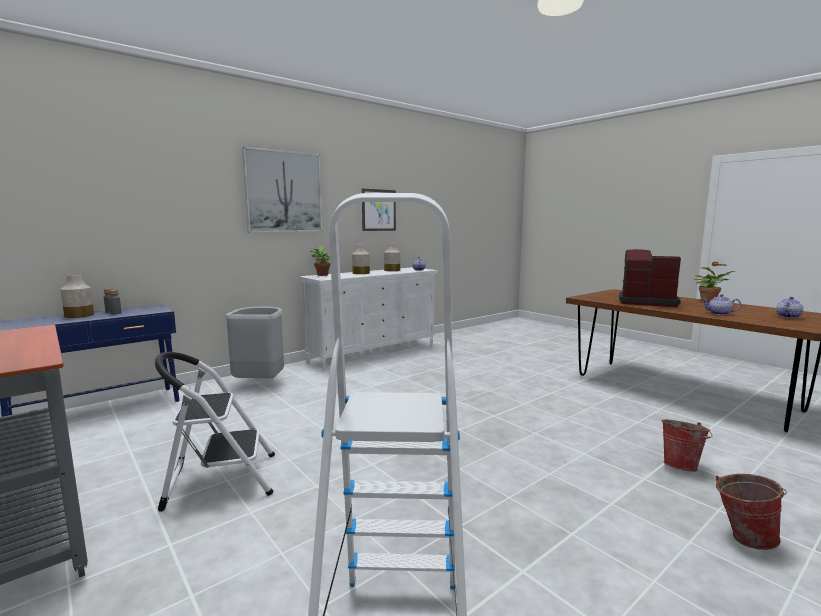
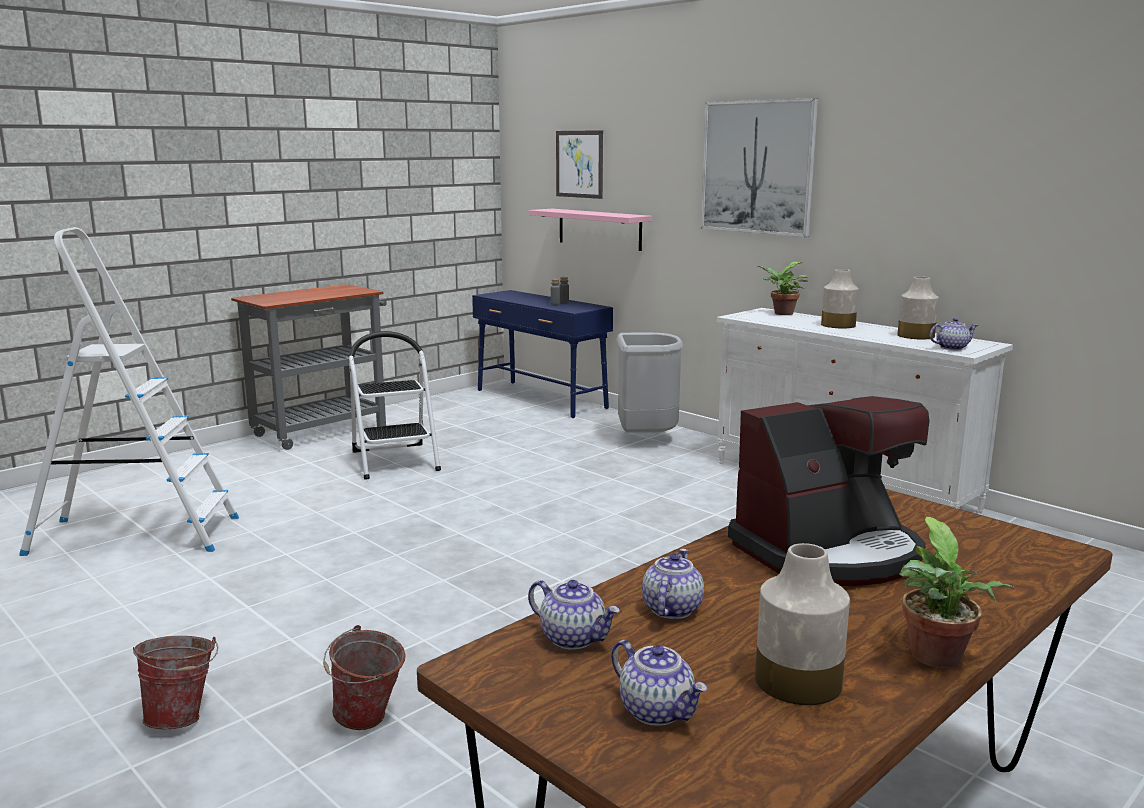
camera: 85 degrees right, 5 degrees up
beige vase [60,274,94,318] -> beige vase moved to [755,543,850,705]
picture [362,188,396,231] -> picture moved to [556,130,603,199]
coffee machine [619,249,681,307] -> coffee machine turned 45 degrees clockwise [728,396,929,586]
none -> teapot [528,580,620,650]
none -> pink shelf [529,209,652,251]

